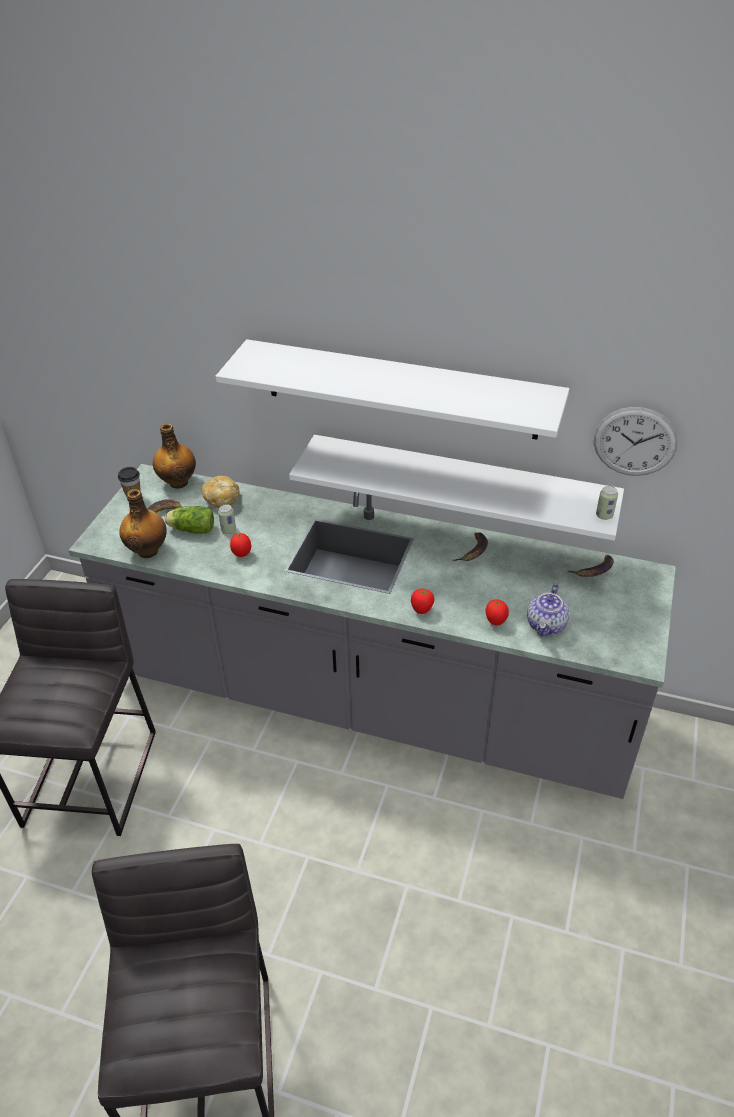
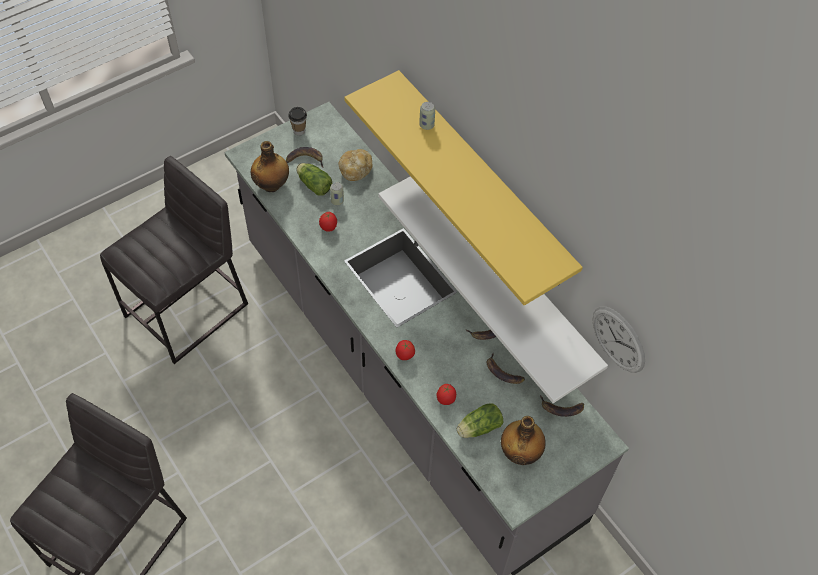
camera: 35 degrees right, 15 degrees up
bottle [153,423,196,489] -> bottle moved to [501,416,546,465]
white shelf [216,339,570,440] -> yellow shelf [344,70,583,306]
teapot [527,584,569,636] -> lettuce [457,403,503,438]
can [596,486,618,520] -> can moved to [419,102,435,130]
none -> banana [486,353,525,384]

